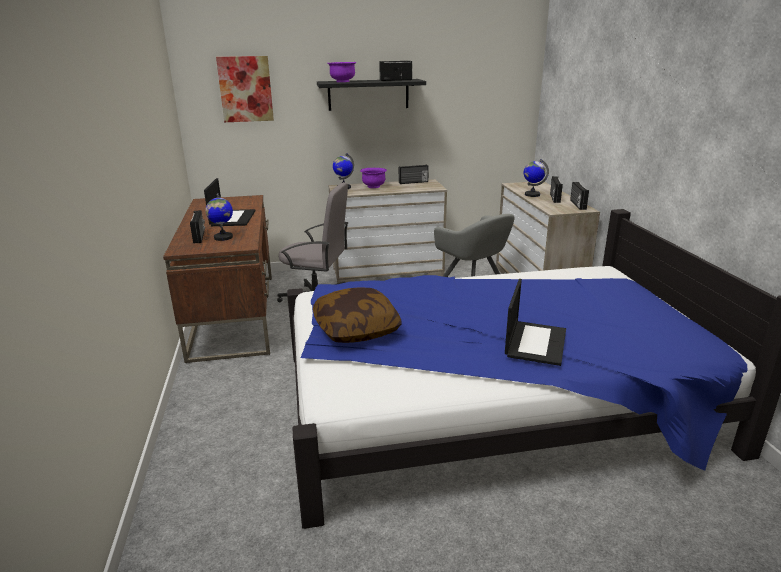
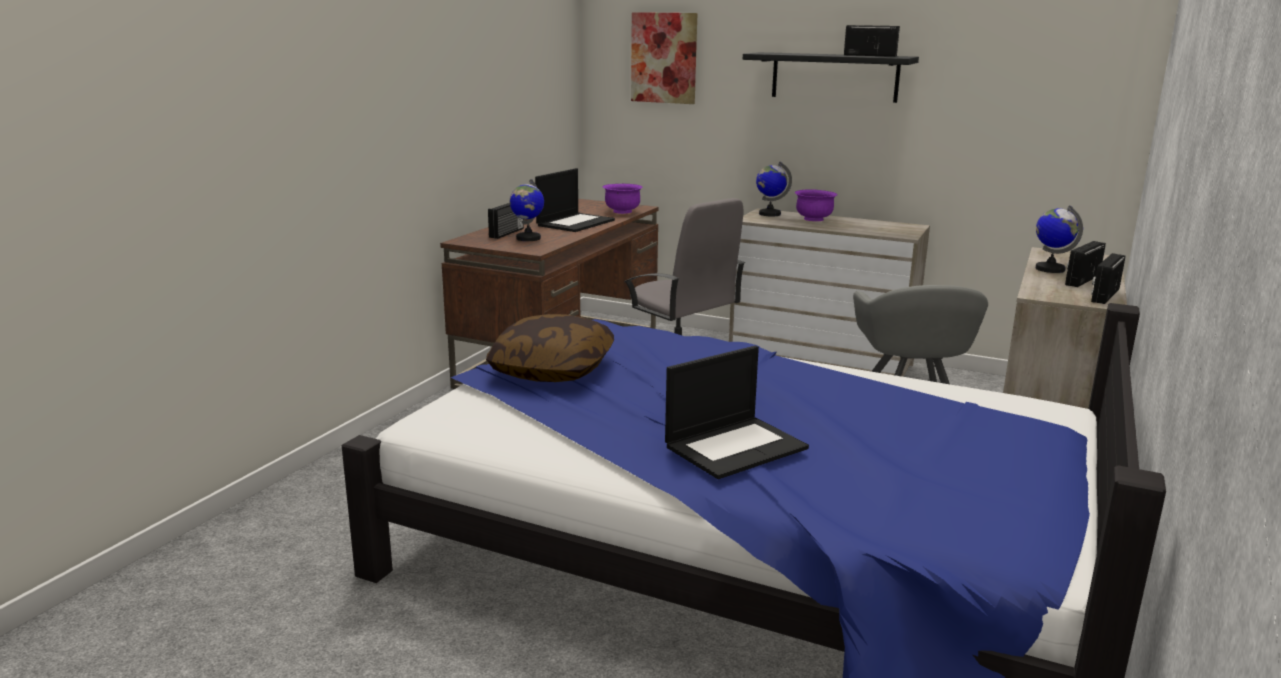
camera: 35 degrees right, 5 degrees down
purple bowl [328,62,356,82] -> purple bowl moved to [603,184,643,214]
radio [399,165,429,184] -> none

